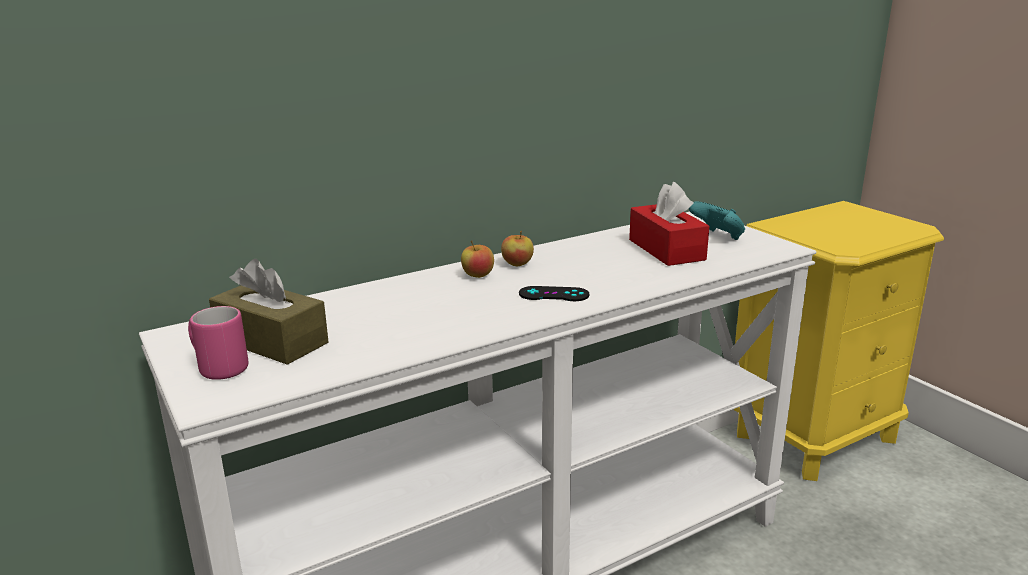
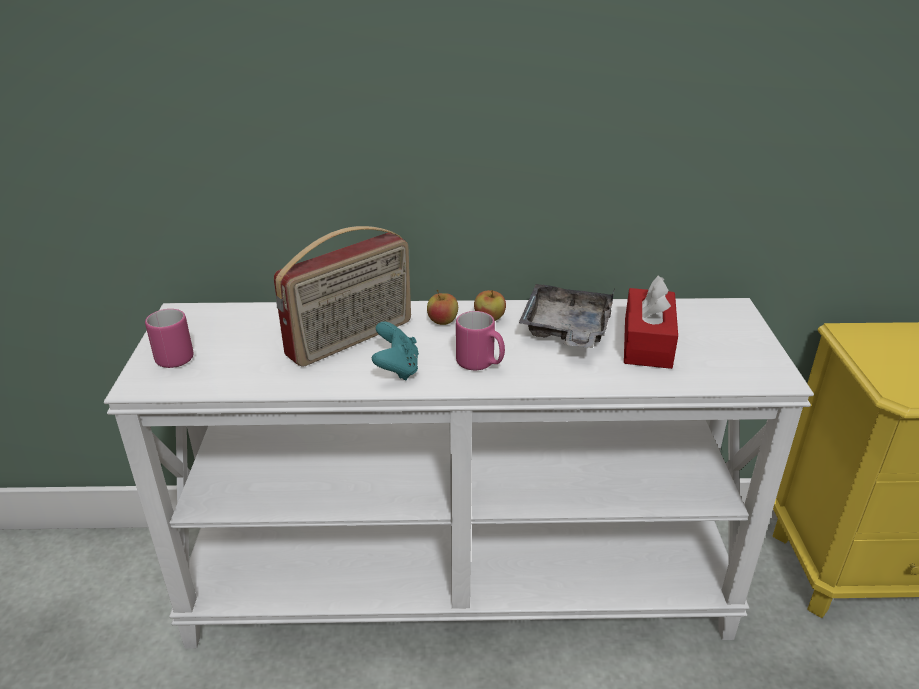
camera: 30 degrees right, 10 degrees up
brown tissue box [209,259,328,365] -> none
black game controller [519,286,589,301] -> pink mug [456,311,505,370]
turquoise game controller [689,201,745,240] -> turquoise game controller moved to [372,321,419,380]
none -> radio [274,226,411,367]
none -> grey tray [519,284,615,348]

